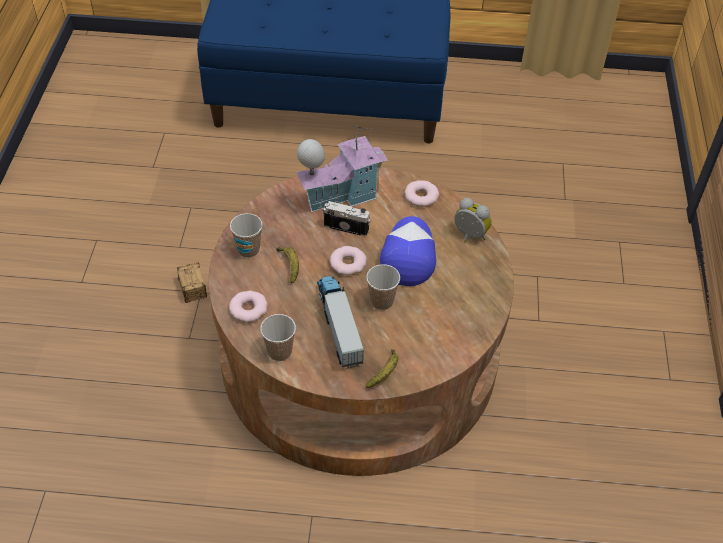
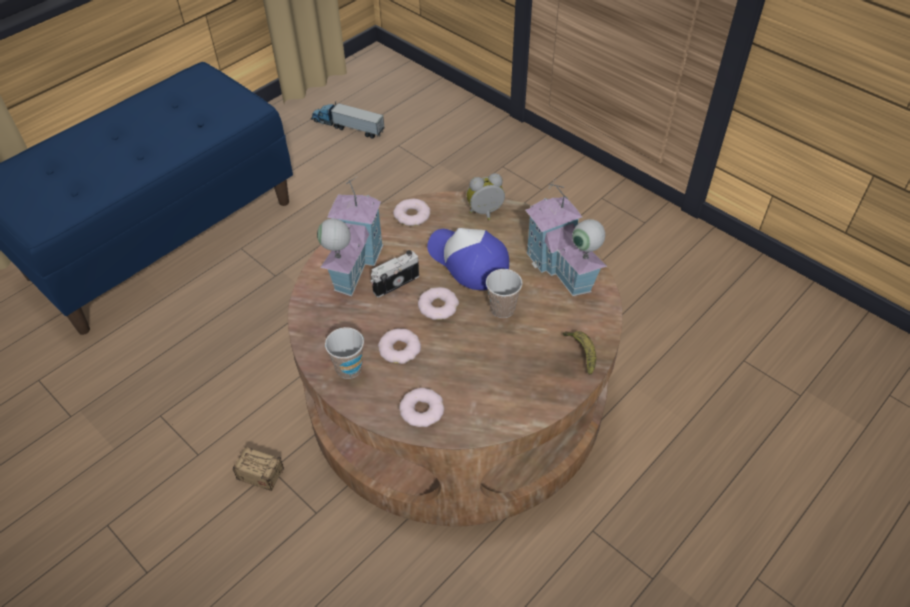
camera: 50 degrees left, 0 degrees up
cup [260,314,296,361] -> none
banana [276,247,299,283] -> donut [378,329,421,364]
toy truck [317,276,364,368] -> toy truck moved to [311,101,385,139]
none -> toy house [525,179,607,296]

